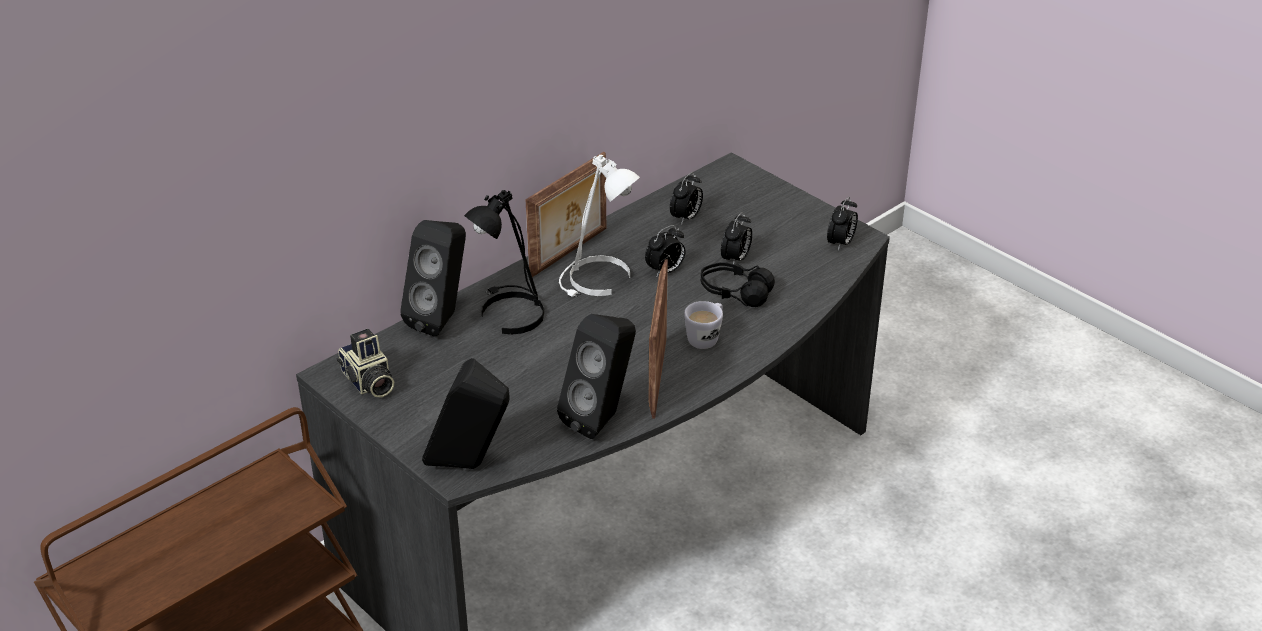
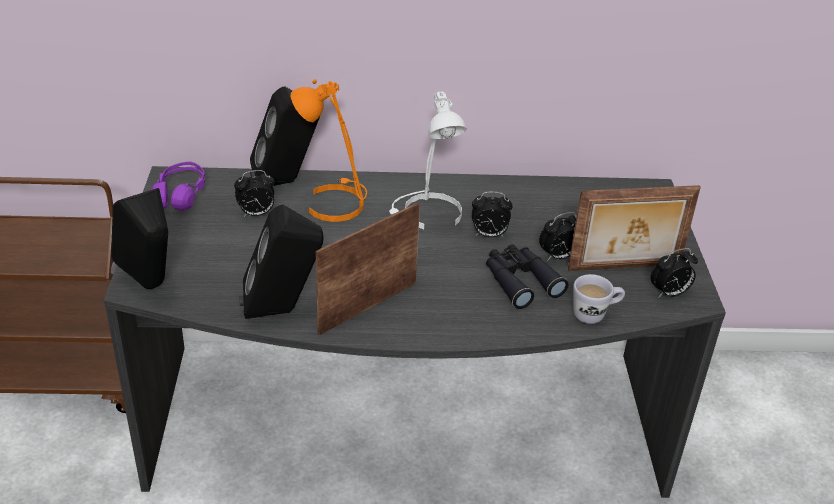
camera: 40 degrees right, 0 degrees up
camera [337,329,394,397] -> purple headphones [151,162,205,211]
black table lamp [464,190,544,335] -> orange table lamp [291,79,367,222]
picture frame [525,152,606,277] -> picture frame moved to [568,185,701,271]
alarm clock [670,172,703,225] -> alarm clock moved to [234,170,275,217]
white mug [684,301,723,349] -> white mug moved to [573,274,625,324]
black headphones [701,262,775,307] -> black binoculars [486,244,569,309]

